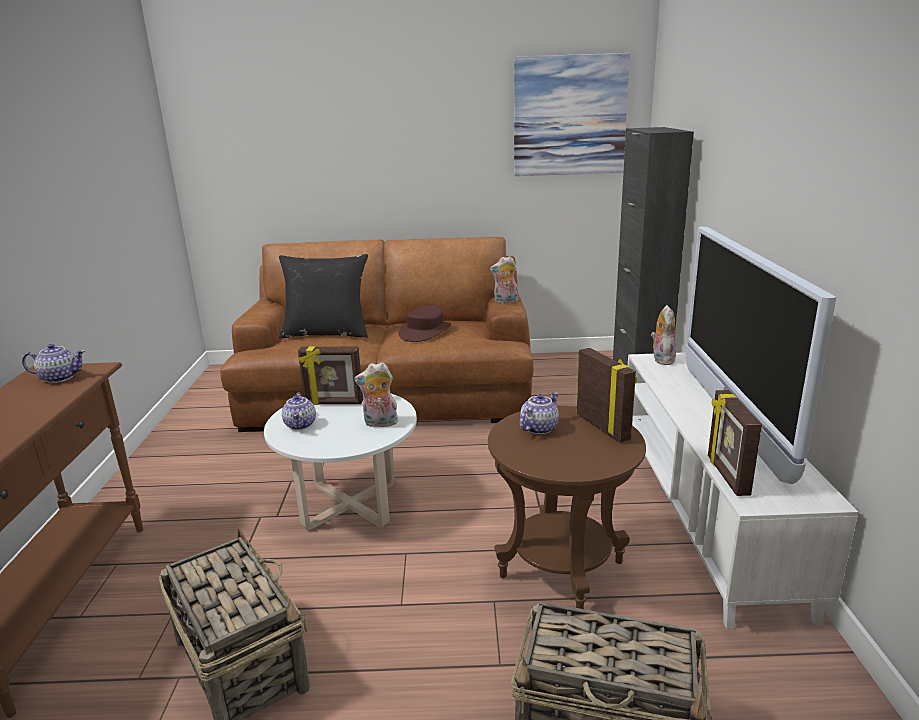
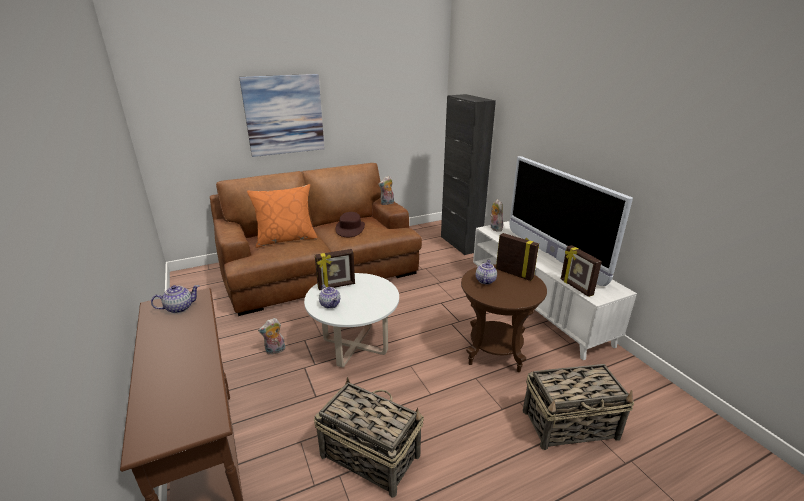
camera: 25 degrees left, 5 degrees up
black pillow [279,254,368,339] -> orange pillow [247,184,318,248]
plush toy [354,362,399,427] -> plush toy moved to [258,318,286,355]
picture [514,53,630,176] -> picture moved to [239,74,325,157]

